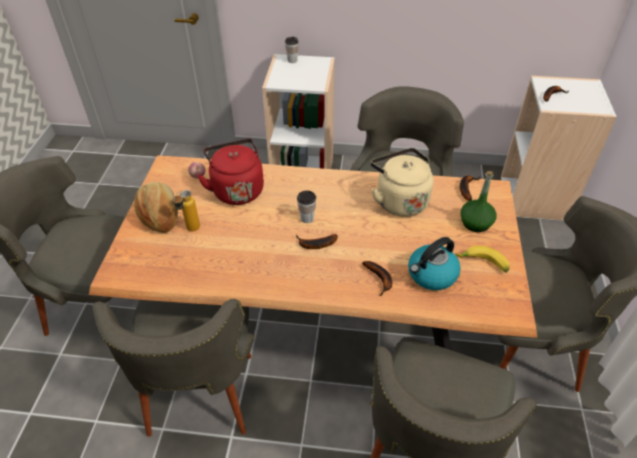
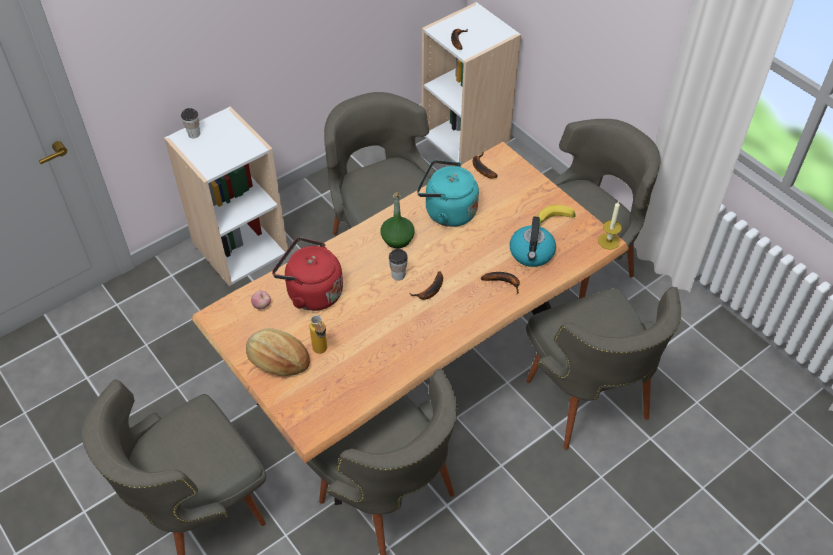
camera: 45 degrees left, 5 degrees up
beige kettle [371,148,434,217] -> turquoise kettle [417,160,479,227]
green bottle [460,171,497,232] -> green bottle moved to [380,192,415,249]
none -> candle [598,201,622,250]

